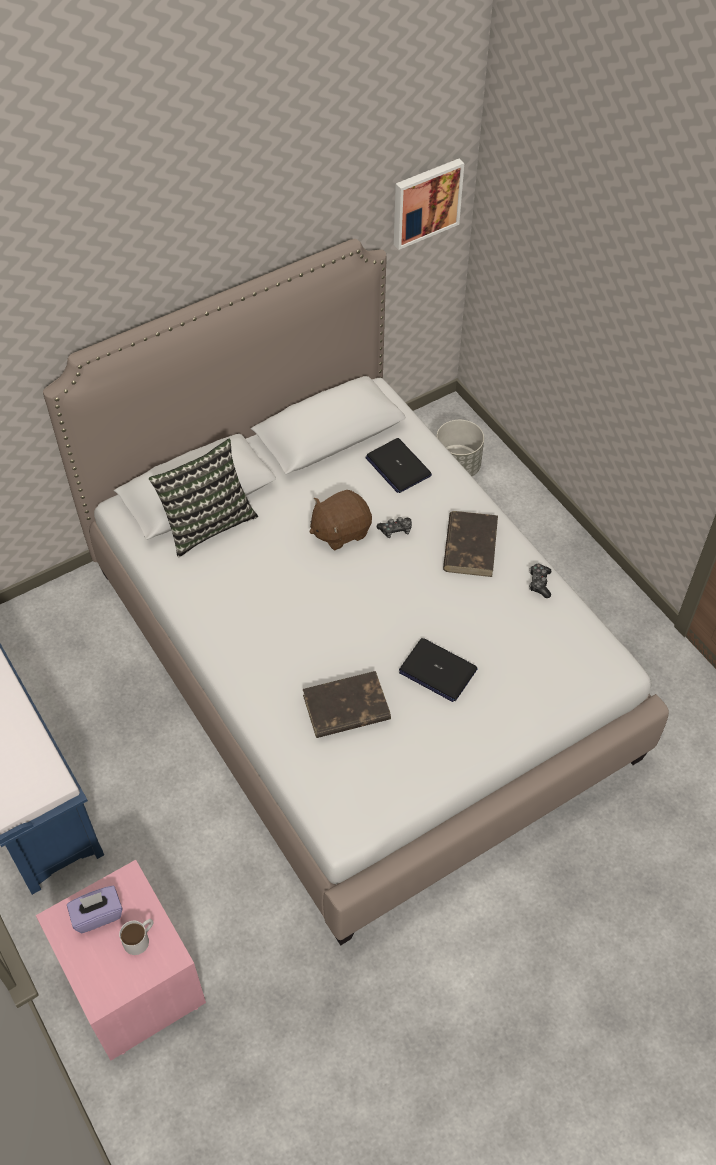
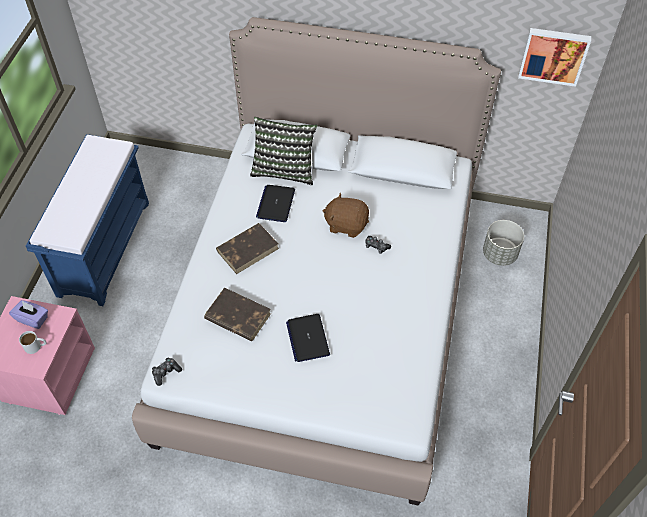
camera: 45 degrees right, 0 degrees up
laptop [365,438,432,493] -> laptop moved to [256,185,295,222]
brown book [443,511,498,577] -> brown book moved to [216,223,279,274]
game controller [529,564,551,598] -> game controller moved to [152,358,182,386]

